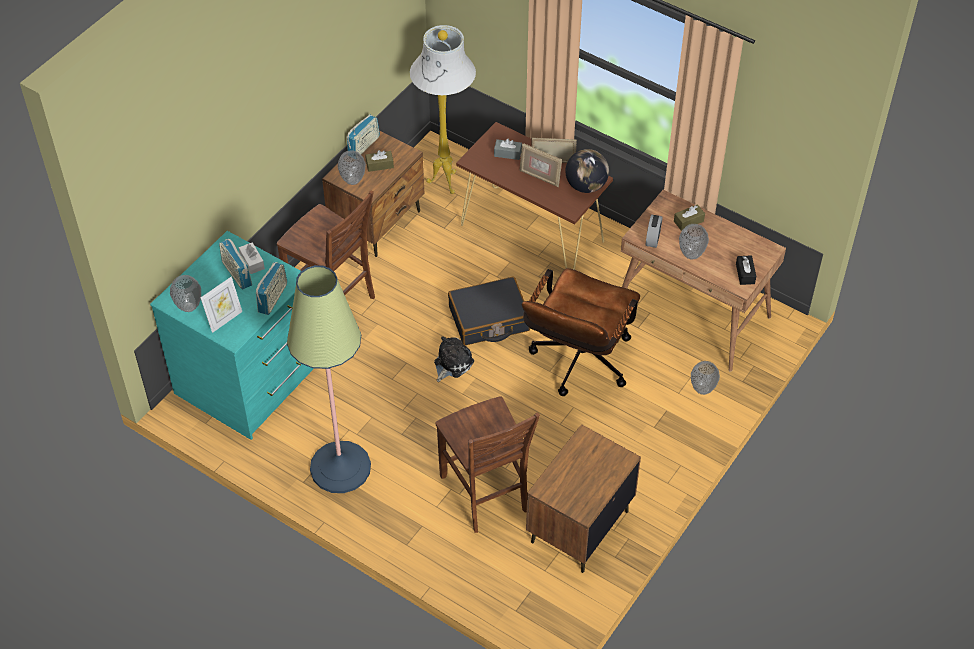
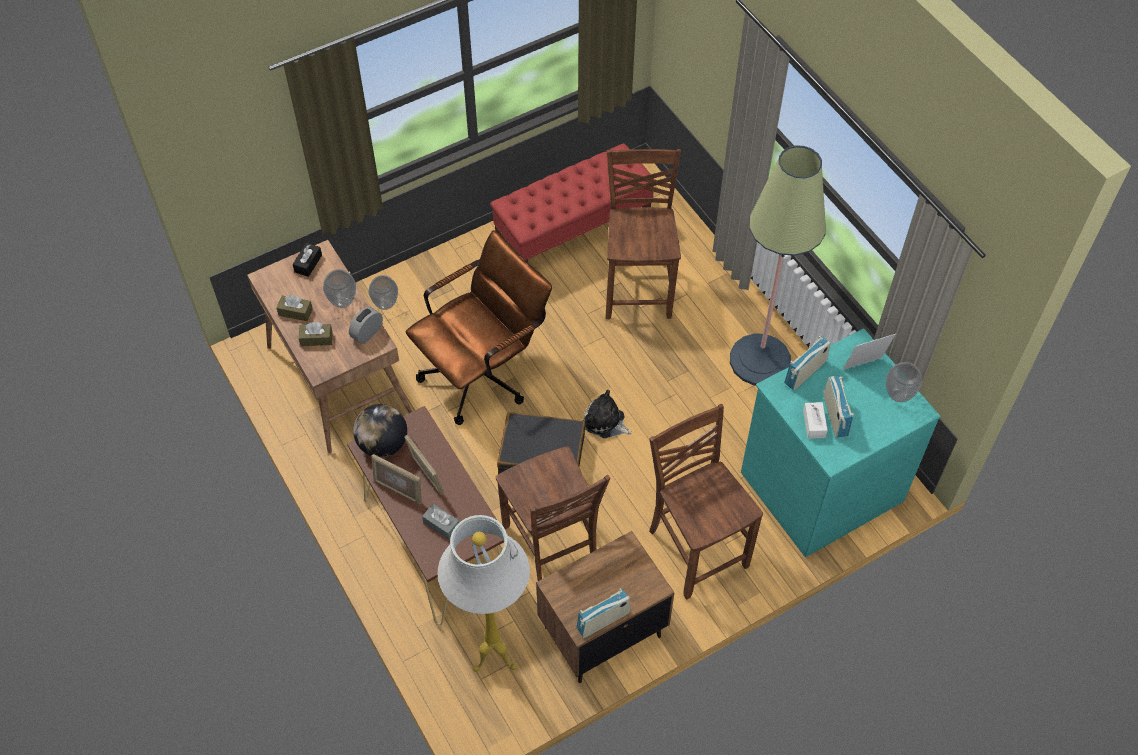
camera: 155 degrees left, 5 degrees up
vase [338,151,366,185] -> none
brown tissue box [366,150,394,172] -> brown tissue box moved to [276,295,313,321]
plush toy [434,336,474,382] -> plush toy turned 60 degrees clockwise [582,390,632,438]
brown nightstand [526,424,641,573] -> red bench [490,143,654,262]
none -> brown chair [496,446,610,581]

